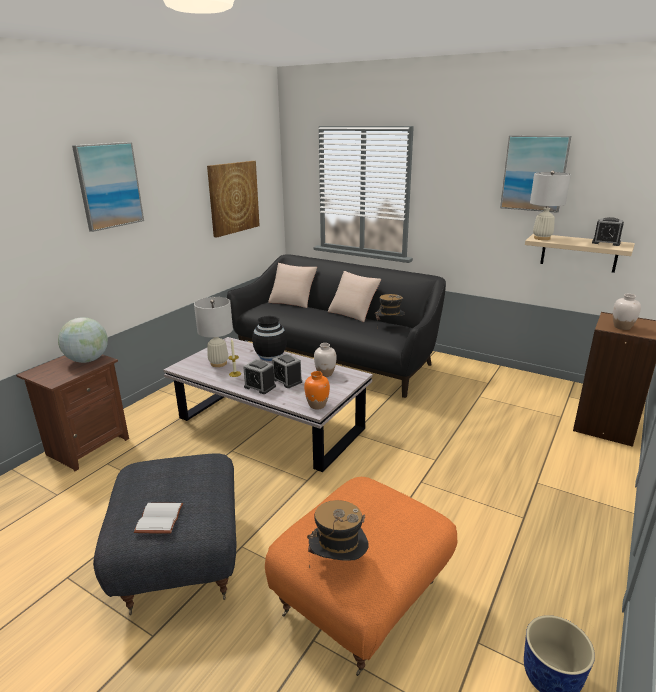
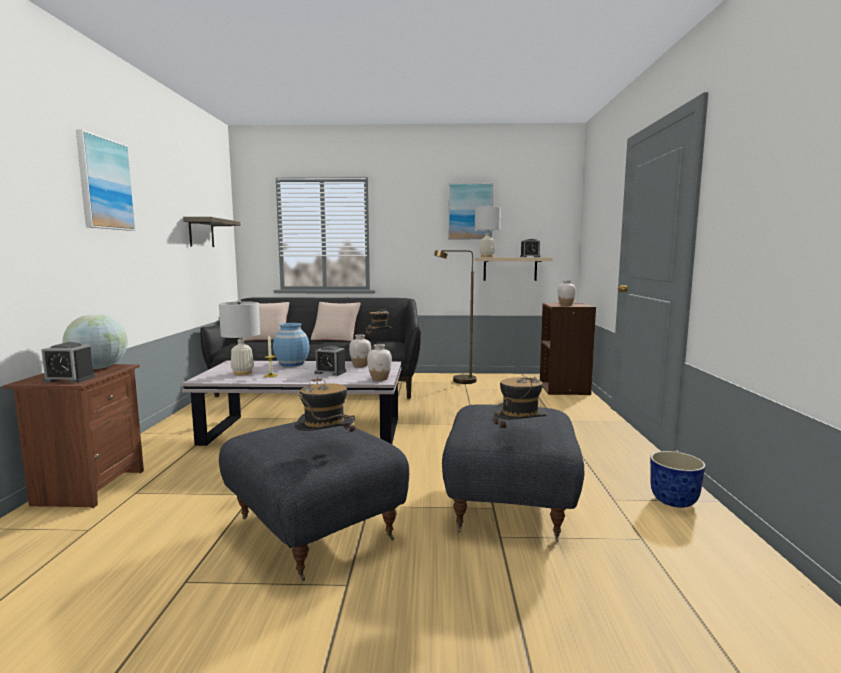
camera: 30 degrees left, 15 degrees down
white book [134,503,183,533] -> hat [294,377,355,441]
picture [207,161,260,238] -> shelf [183,217,240,247]
alarm clock [243,359,276,394] -> alarm clock moved to [41,342,96,383]
black vase [252,316,287,361] -> blue vase [273,323,310,367]
orange ottoman [265,477,458,676] -> grey ottoman [442,404,584,542]
orange vase [304,371,330,409] -> white vase [367,344,392,381]
none -> brown floor lamp [434,250,476,384]

